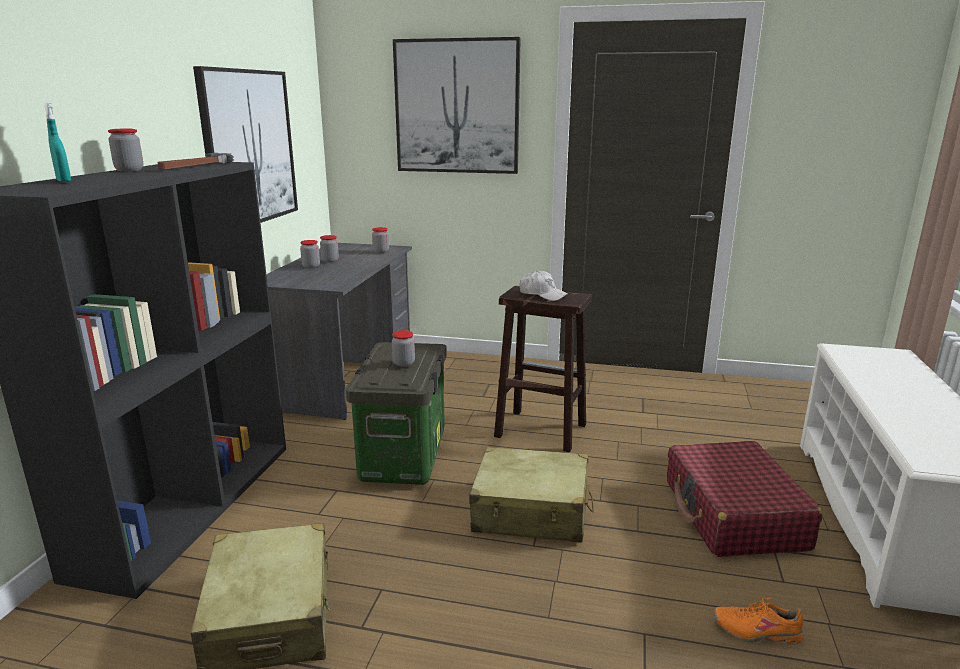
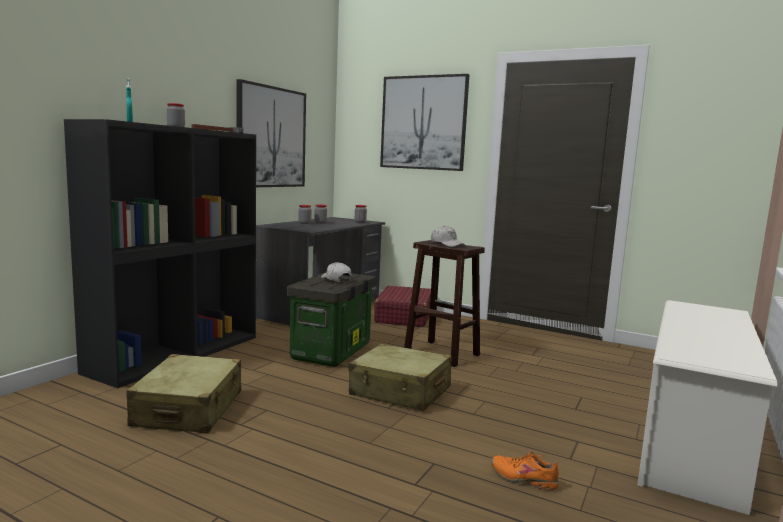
camera: 15 degrees right, 10 degrees down
jar [392,330,415,367] -> white cap [321,262,351,282]
red suitcase [667,441,822,557] -> red suitcase moved to [374,285,431,327]

